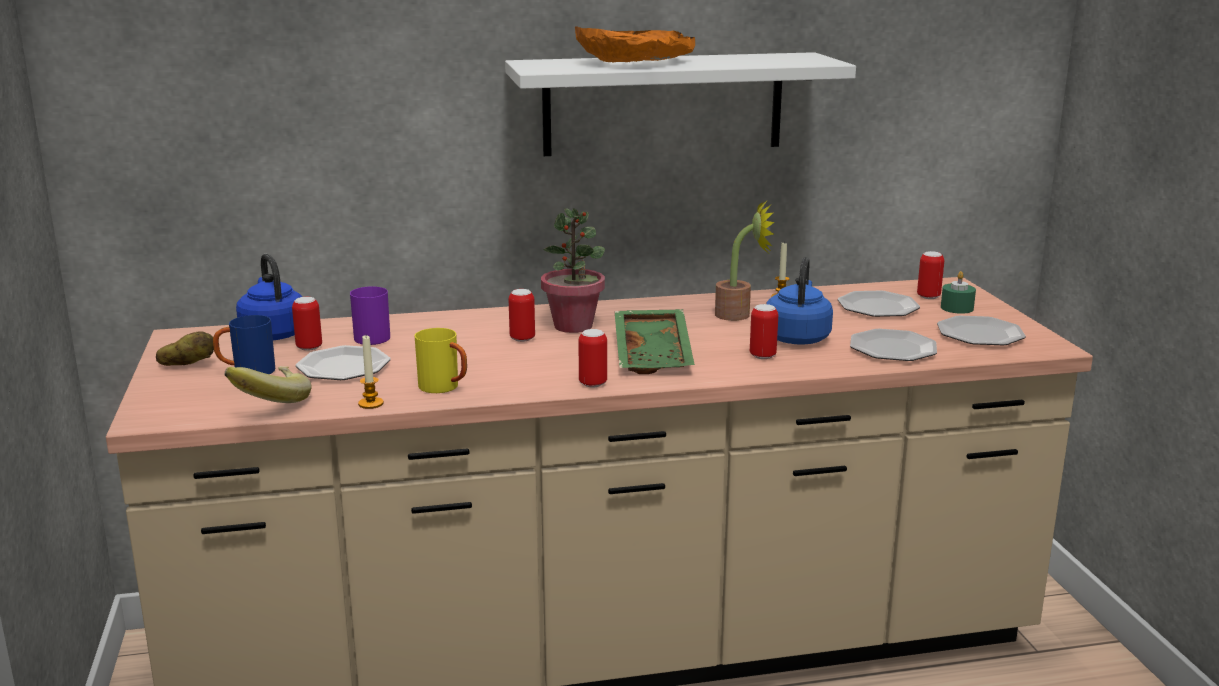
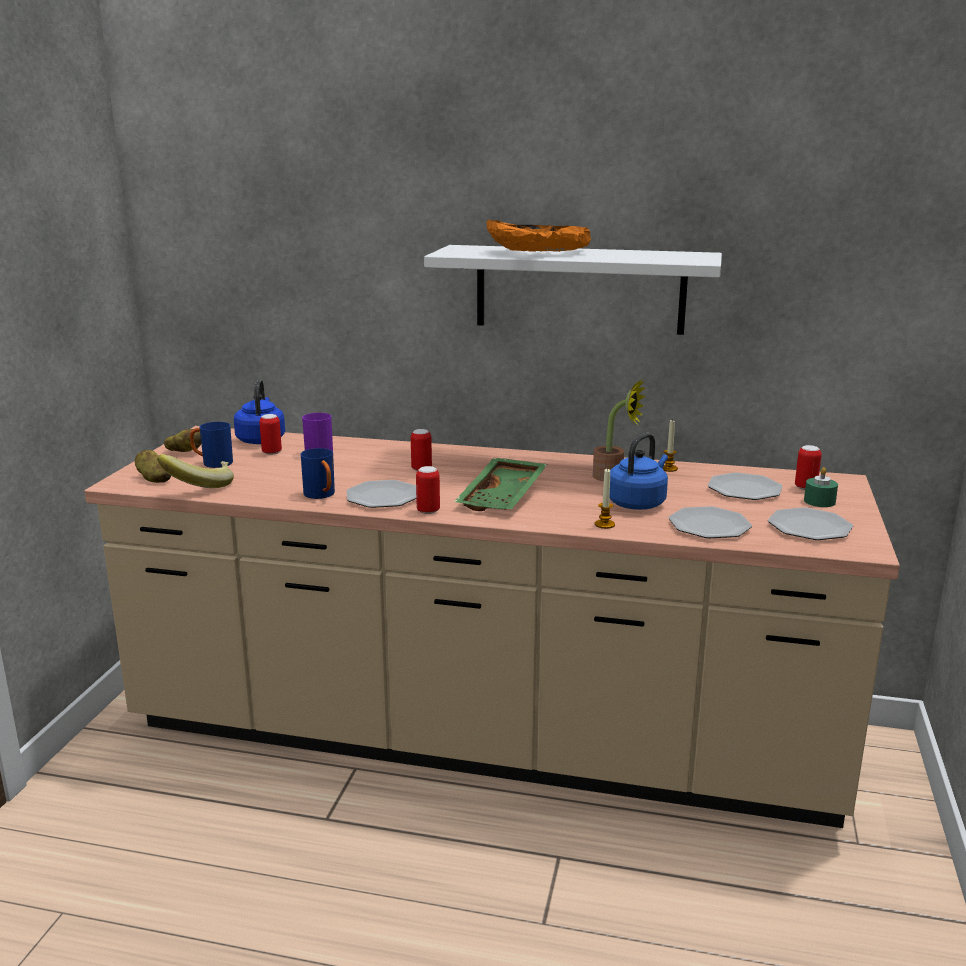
camera: 25 degrees right, 0 degrees up
plate [296,345,390,380] -> plate moved to [347,480,416,508]
candle [358,335,384,409] -> candle moved to [595,468,615,529]
yellow mug [414,328,467,393] -> blue mug [301,448,335,499]
potted plant [541,208,605,333] -> none
can [750,304,778,359] -> none
none -> potato [135,450,171,483]

